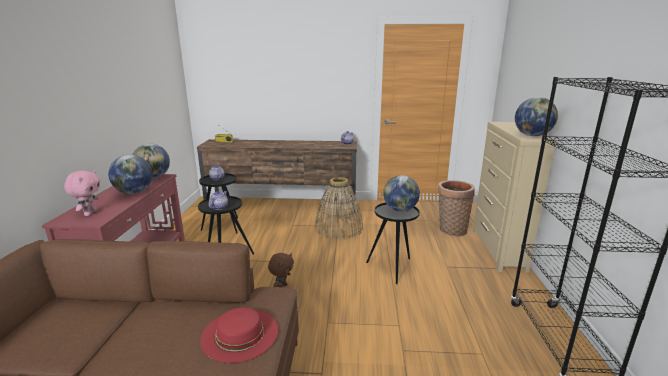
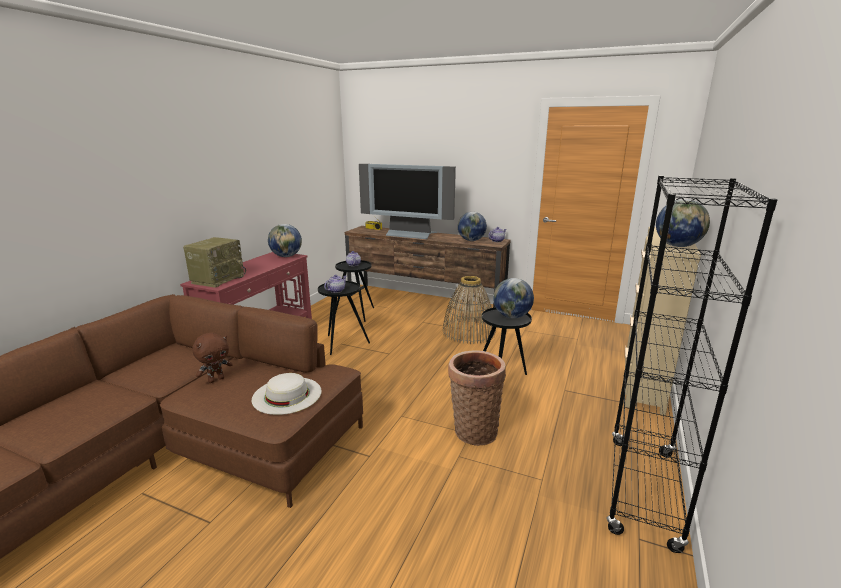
camera: 20 degrees right, 0 degrees up
pink plush toy [64,170,100,216] -> radio [183,237,246,288]
globe [108,155,153,194] -> globe moved to [458,212,487,241]
red hat [200,307,278,363] -> white hat [252,373,322,415]
brown plush toy [268,253,294,287] -> brown plush toy moved to [192,333,233,383]
basket [438,180,475,236] -> basket moved to [448,350,506,446]
none -> television [359,164,456,239]

